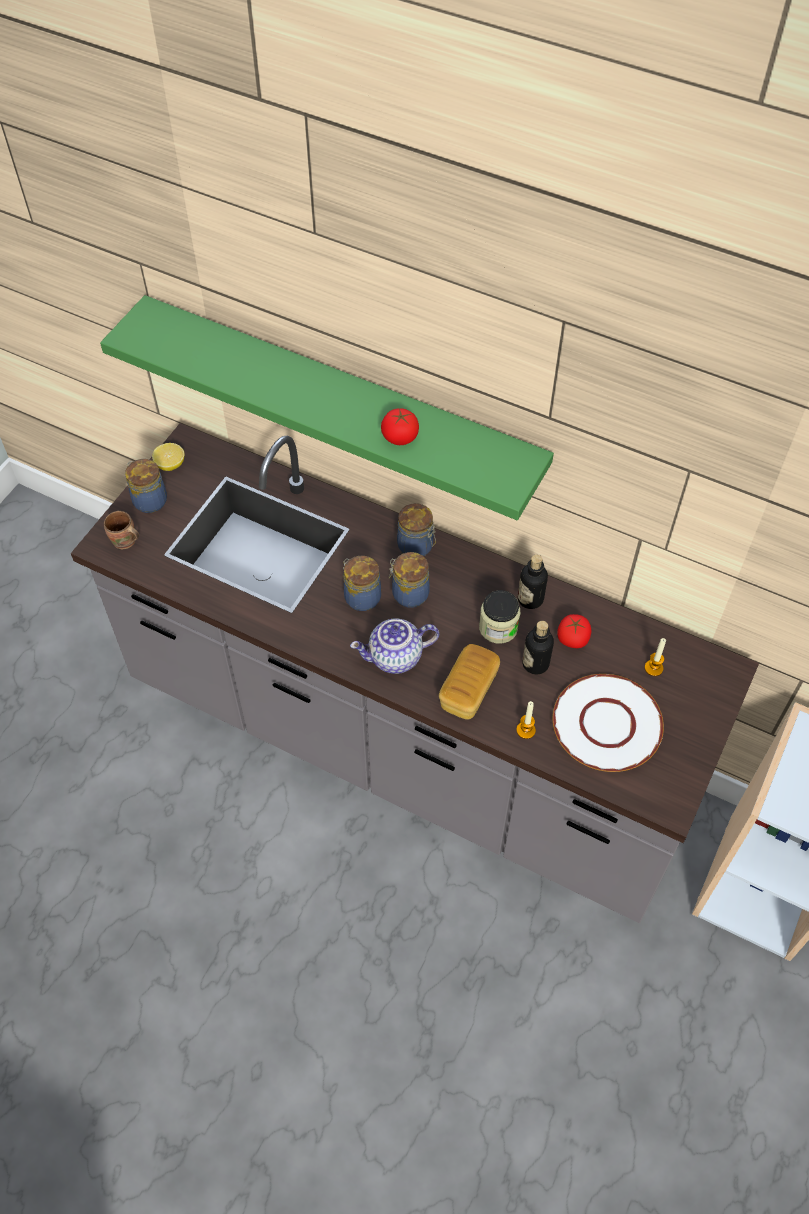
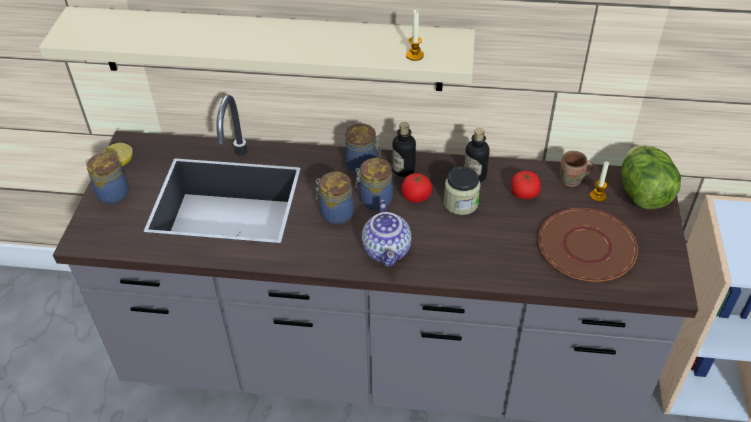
camera: 20 degrees left, 10 degrees down
green shelf [100,295,554,520] -> beige shelf [39,7,475,91]
brown mug [104,511,139,549] -> brown mug moved to [560,151,594,187]
teapot [350,618,439,674] -> teapot turned 60 degrees counterclockwise [362,200,411,267]
tomato [381,408,419,445] -> tomato moved to [401,173,432,203]
bread [439,644,500,720] -> none
candle [516,701,536,739] -> candle moved to [406,10,424,61]
bottle [522,621,554,674] -> bottle moved to [392,122,416,177]
white plate [553,674,664,772] -> brown plate [538,208,638,282]
none -> lettuce [621,145,681,209]

